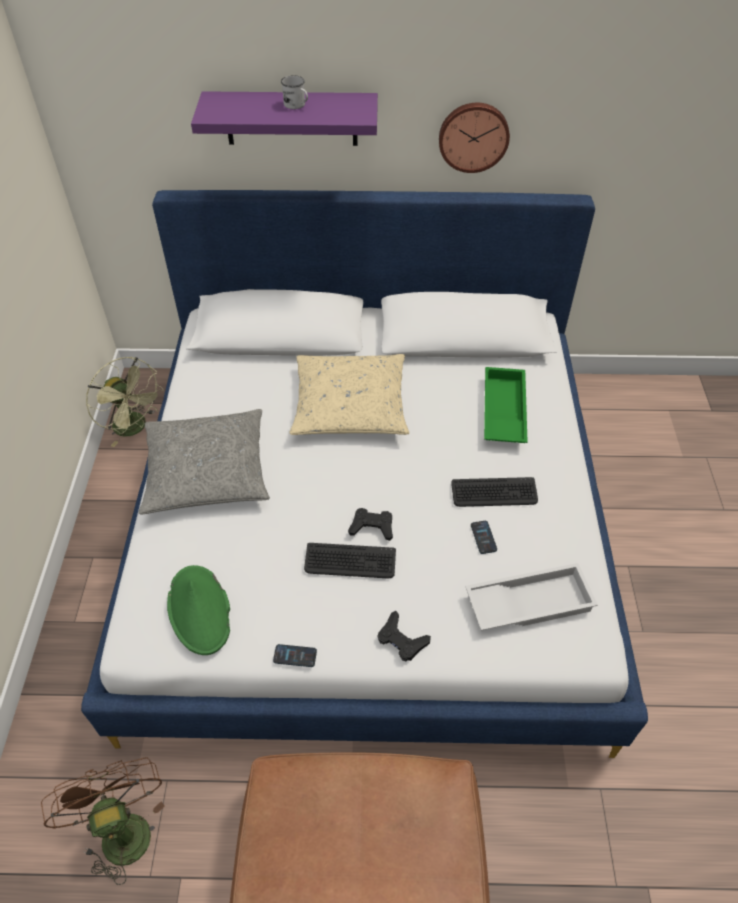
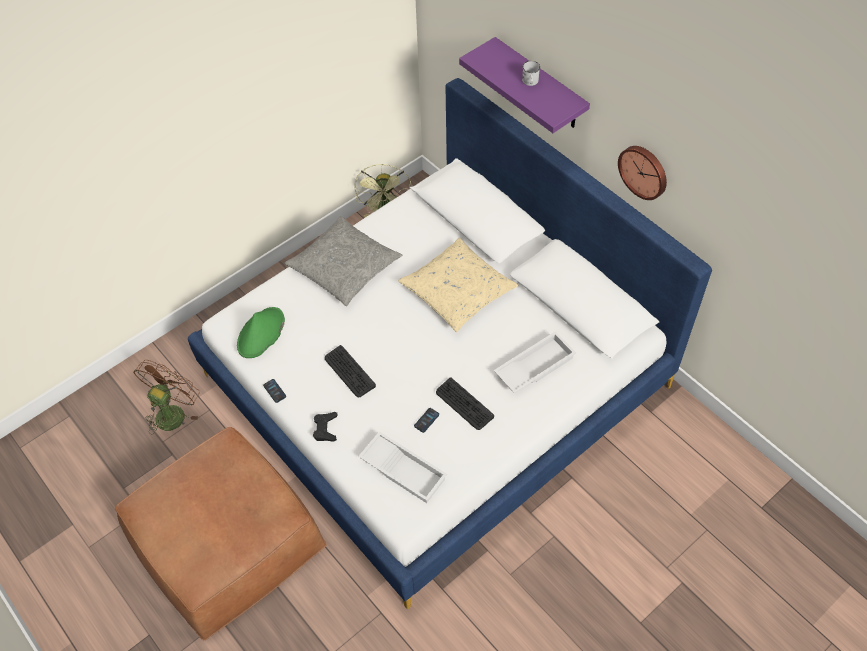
camera: 50 degrees right, 5 degrees up
black game controller [348,508,393,541] -> none
green tray [484,367,528,443] -> white tray [494,331,576,393]

